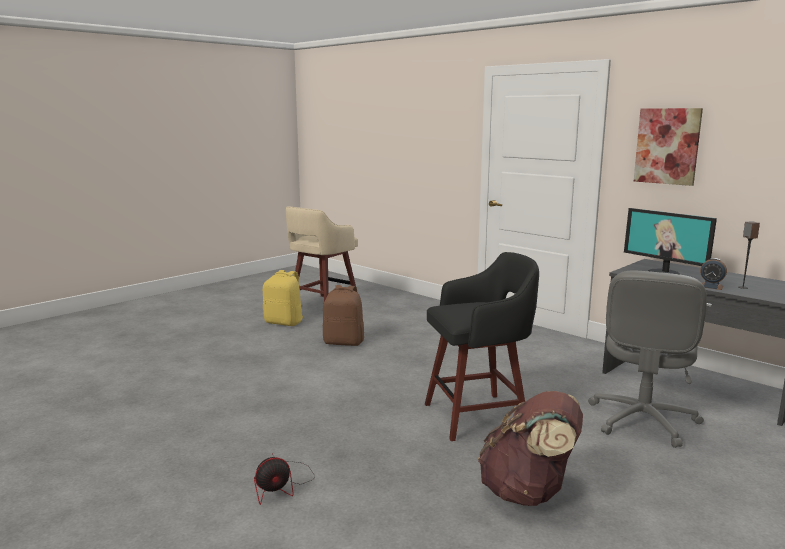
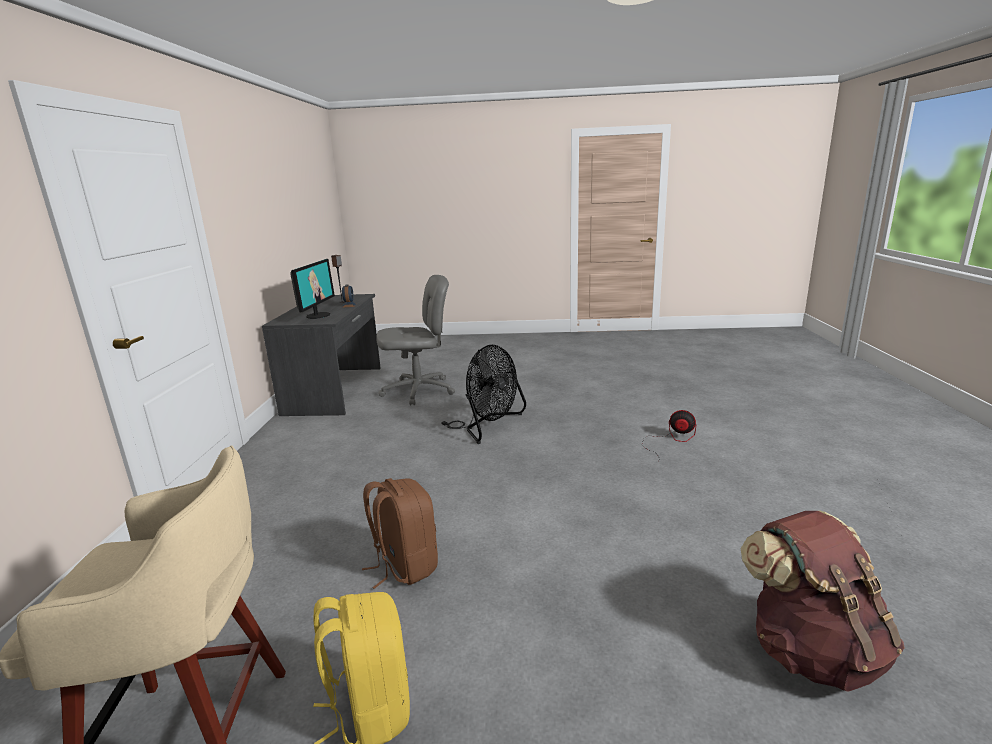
camera: 130 degrees left, 5 degrees up
black stool [425,252,539,441] -> black fan [441,345,526,444]
brown backpack [478,391,583,506] -> brown backpack moved to [741,510,905,692]
picture [634,108,703,186] -> none

